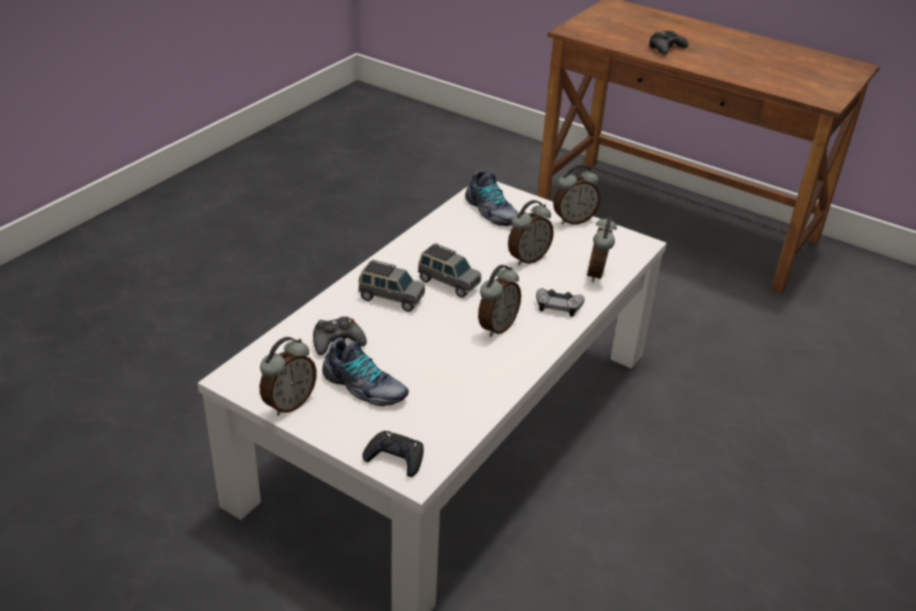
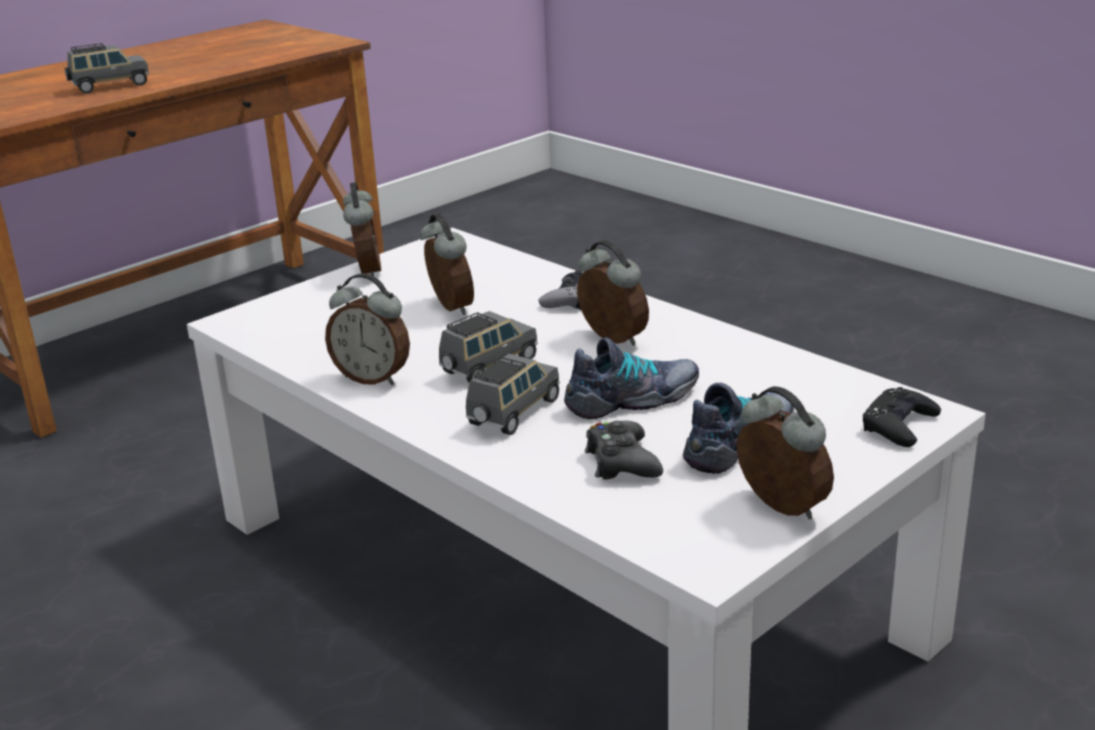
camera: 75 degrees left, 10 degrees down
shoe [465,170,518,226] -> shoe moved to [564,337,699,419]
alarm clock [587,216,617,282] -> alarm clock moved to [325,274,410,385]
black game controller [649,30,689,55] -> grey toy car [64,43,149,94]

